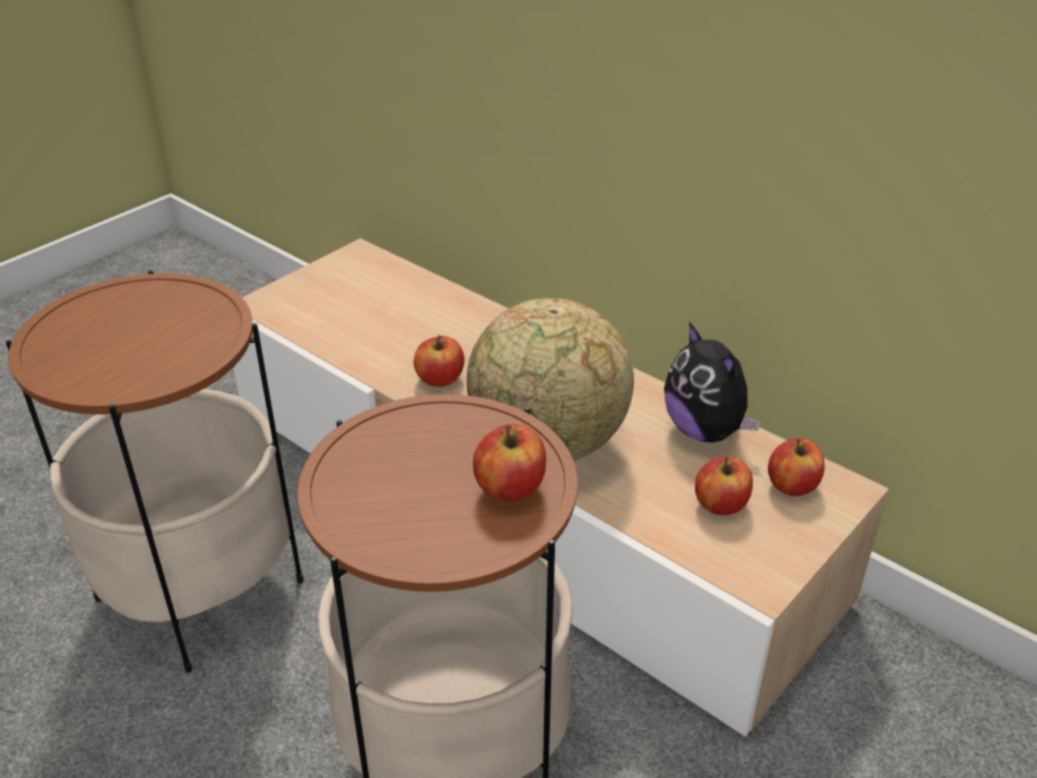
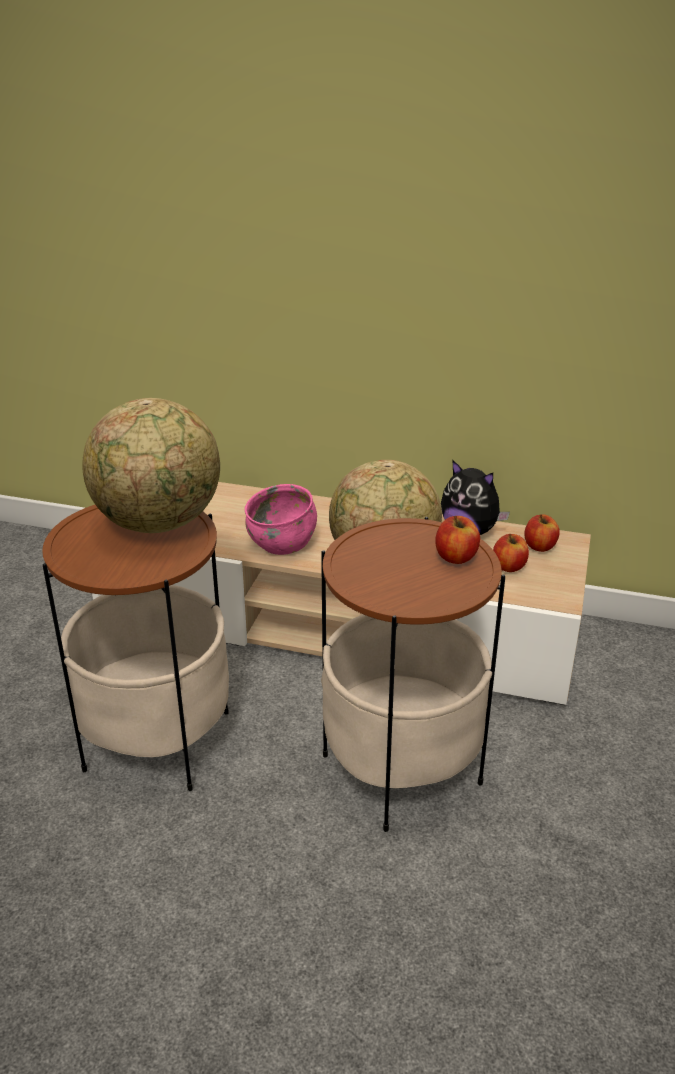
camera: 25 degrees left, 5 degrees down
apple [413,335,464,387] -> pink bowl [245,484,317,555]
none -> globe [82,398,220,533]

